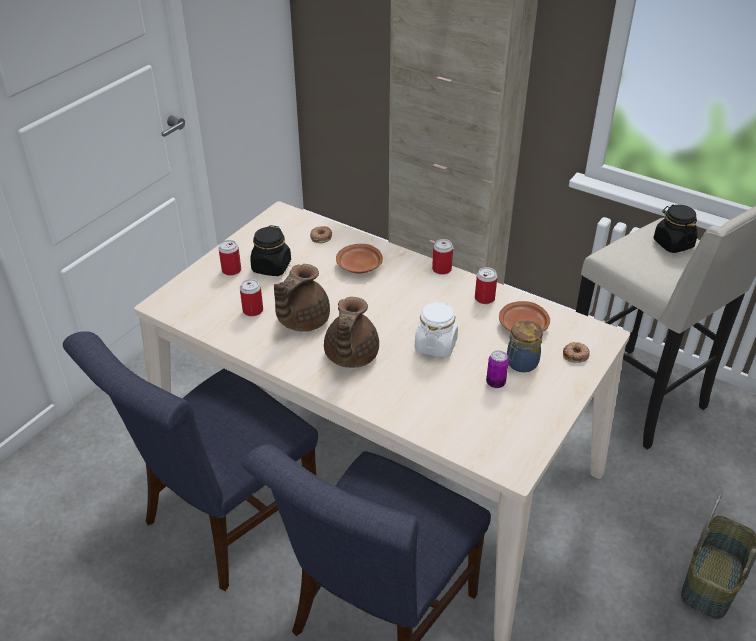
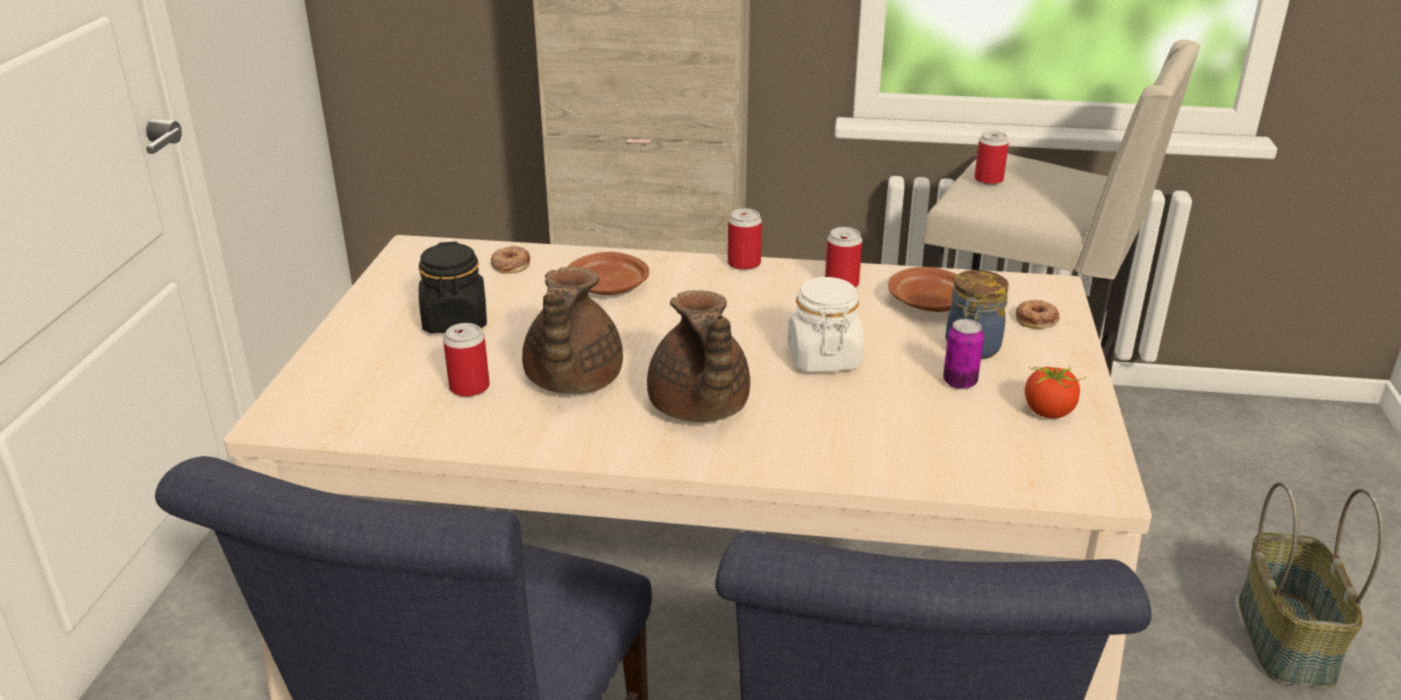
camera: 25 degrees left, 10 degrees down
can [219,240,241,276] -> can moved to [974,131,1009,185]
black jar [654,204,698,253] -> none
none -> tomato [1025,366,1087,418]

